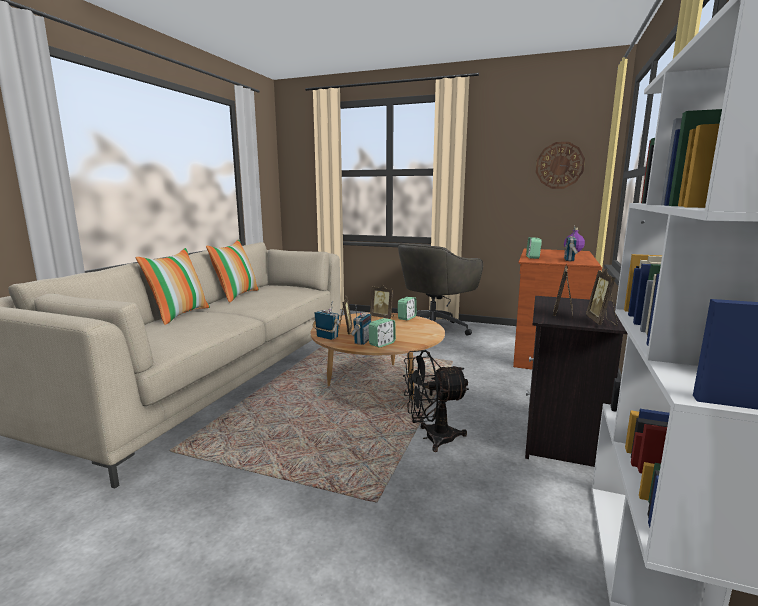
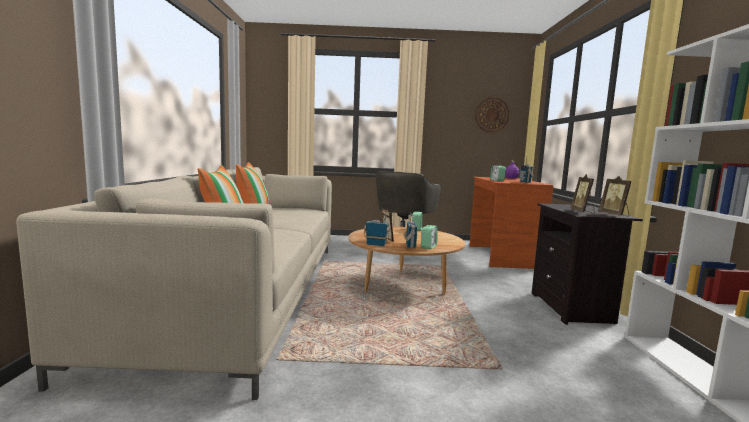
camera: 20 degrees left, 5 degrees down
picture frame [370,284,394,319] -> none
black fan [403,350,469,452] -> none

